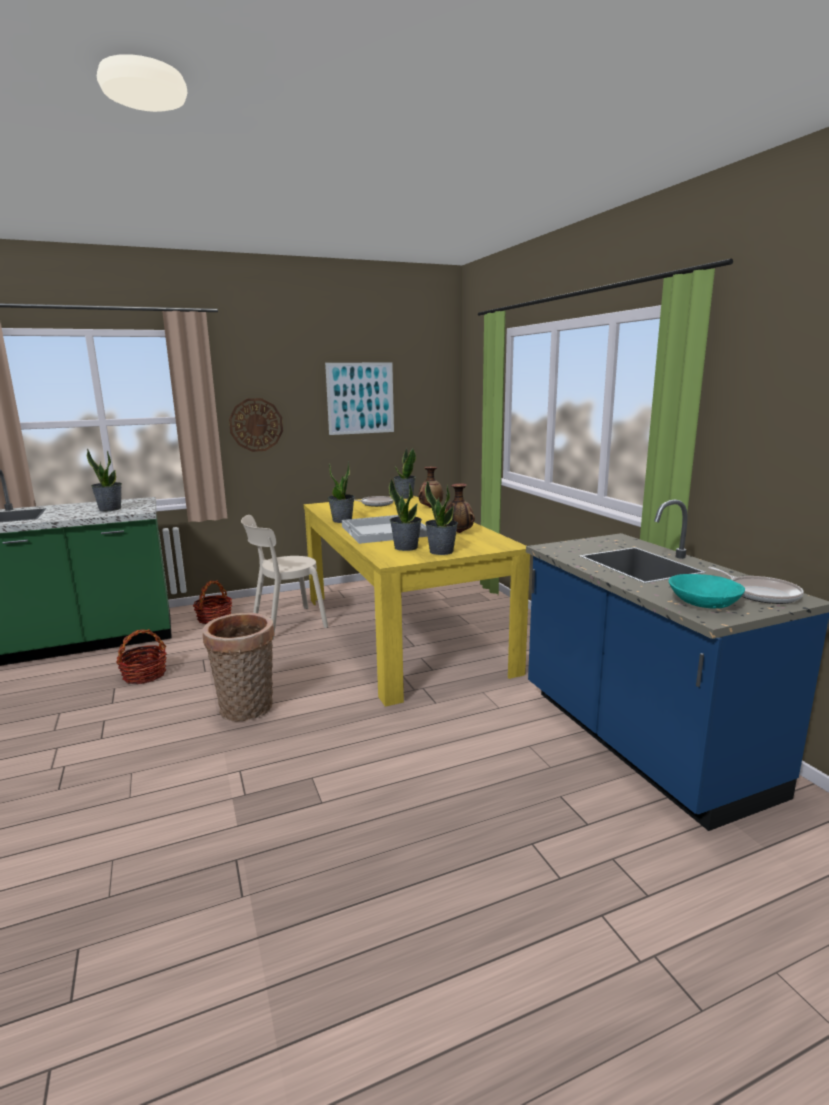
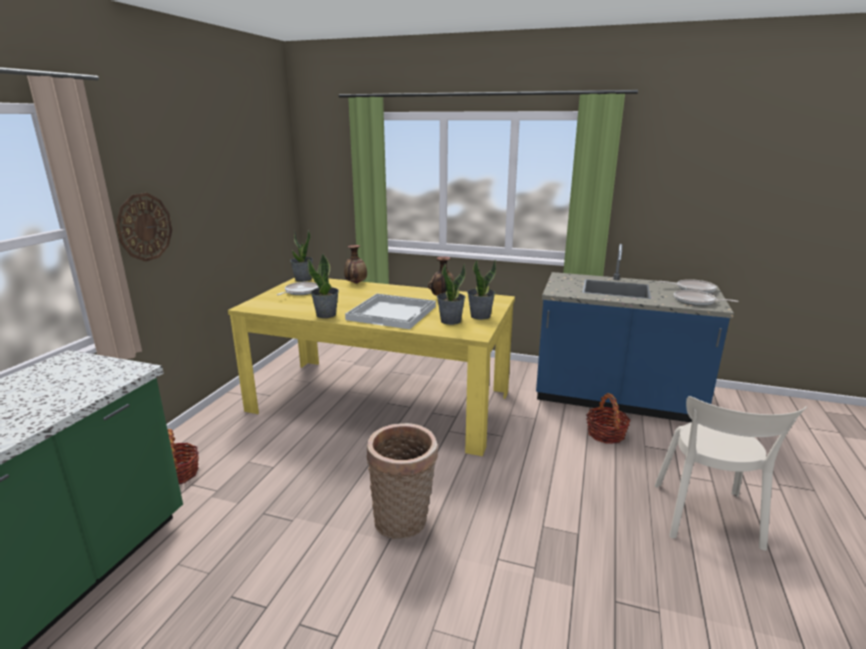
camera: 50 degrees left, 5 degrees up
potted plant [87,449,122,511] -> none
basket [116,629,167,684] -> basket moved to [586,393,631,444]
beige chair [241,515,328,639] -> beige chair moved to [654,396,807,551]
picture [325,362,394,435] -> none
turquoise bowl [669,574,745,609] -> frying pan [674,290,739,306]

